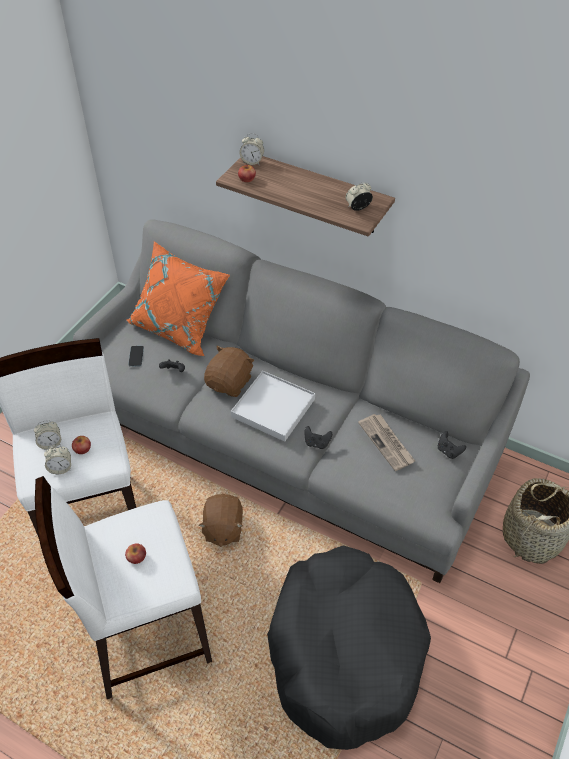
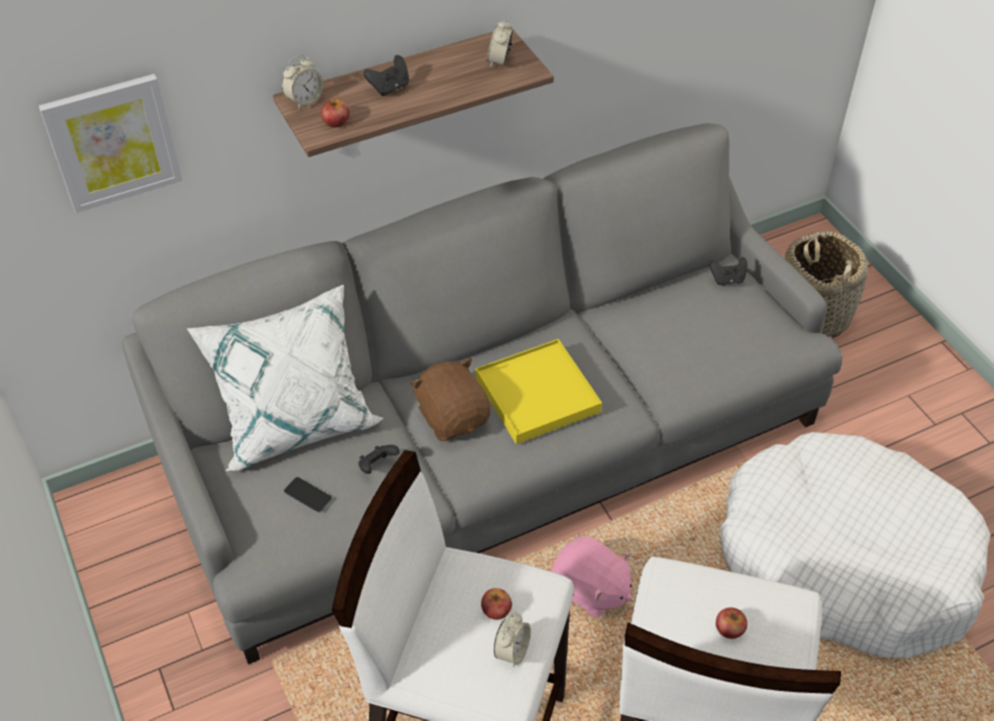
camera: 55 degrees left, 0 degrees up
alarm clock [34,420,61,450] -> none
orange pillow [126,241,230,357] -> white pillow [187,285,384,471]
brown plush toy [198,494,243,547] -> pink plush toy [552,536,632,618]
white tray [231,371,315,442] -> yellow tray [476,339,602,444]
black dog bed [267,545,431,750] -> white dog bed [721,432,991,658]
black game controller [305,426,332,449] -> black game controller moved to [364,55,409,96]
newspaper [358,414,415,471] -> none
none -> picture [39,74,182,213]

